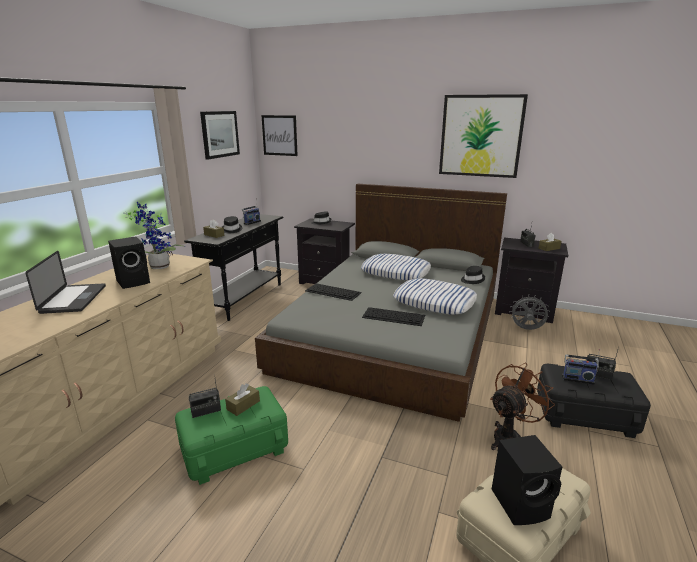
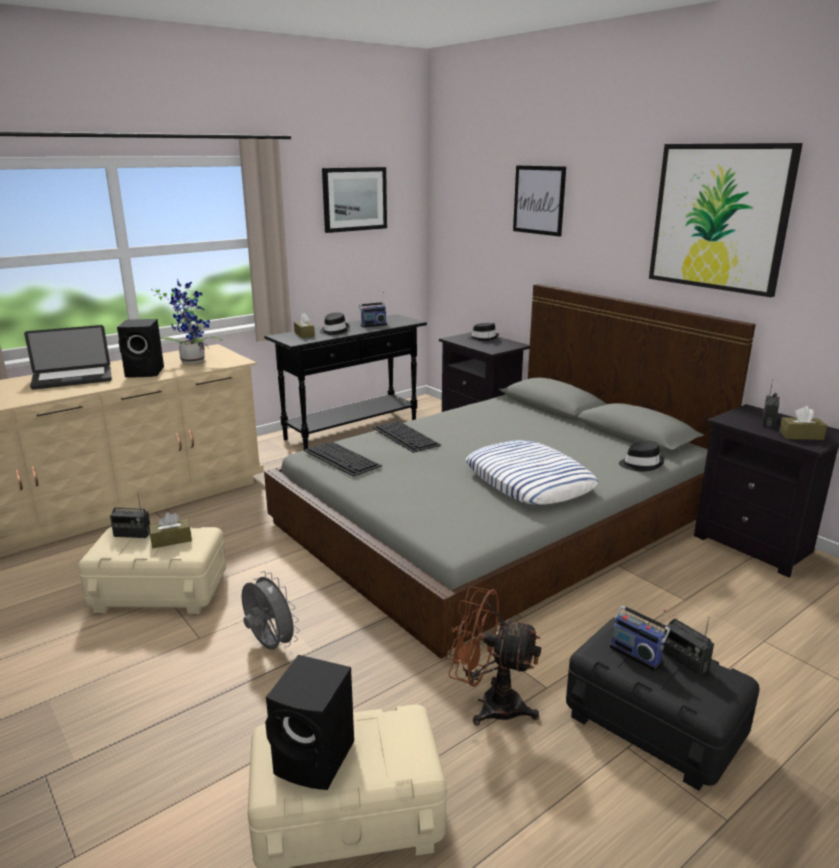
camera: 30 degrees right, 0 degrees up
laptop [25,251,106,314] -> laptop turned 45 degrees clockwise [24,325,112,389]
green storage box [175,386,288,485] -> beige storage box [78,527,227,614]
picture [261,115,298,156] -> picture moved to [513,165,566,237]
pillow [361,254,431,281] -> none
keyboard [362,307,425,326] -> keyboard moved to [304,441,382,477]
brown fan [490,362,555,450] -> brown fan turned 150 degrees counterclockwise [446,586,541,726]
grey fan [510,295,550,330] -> grey fan moved to [242,571,300,650]

